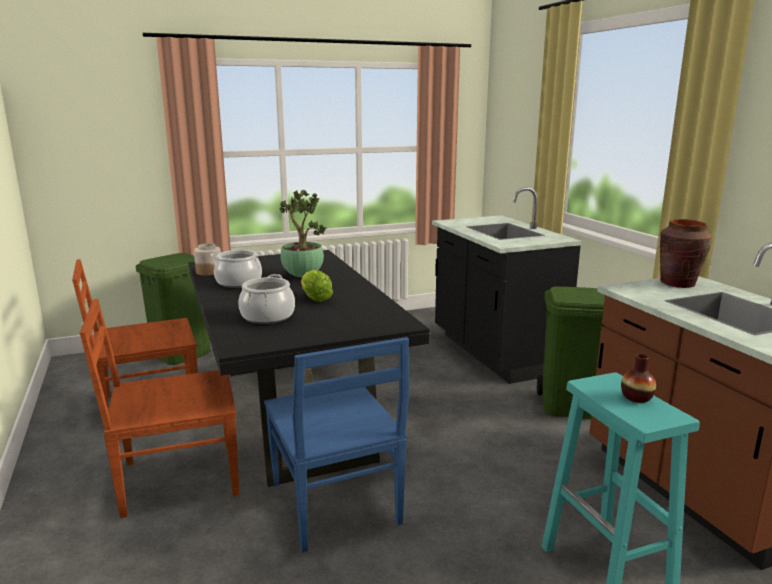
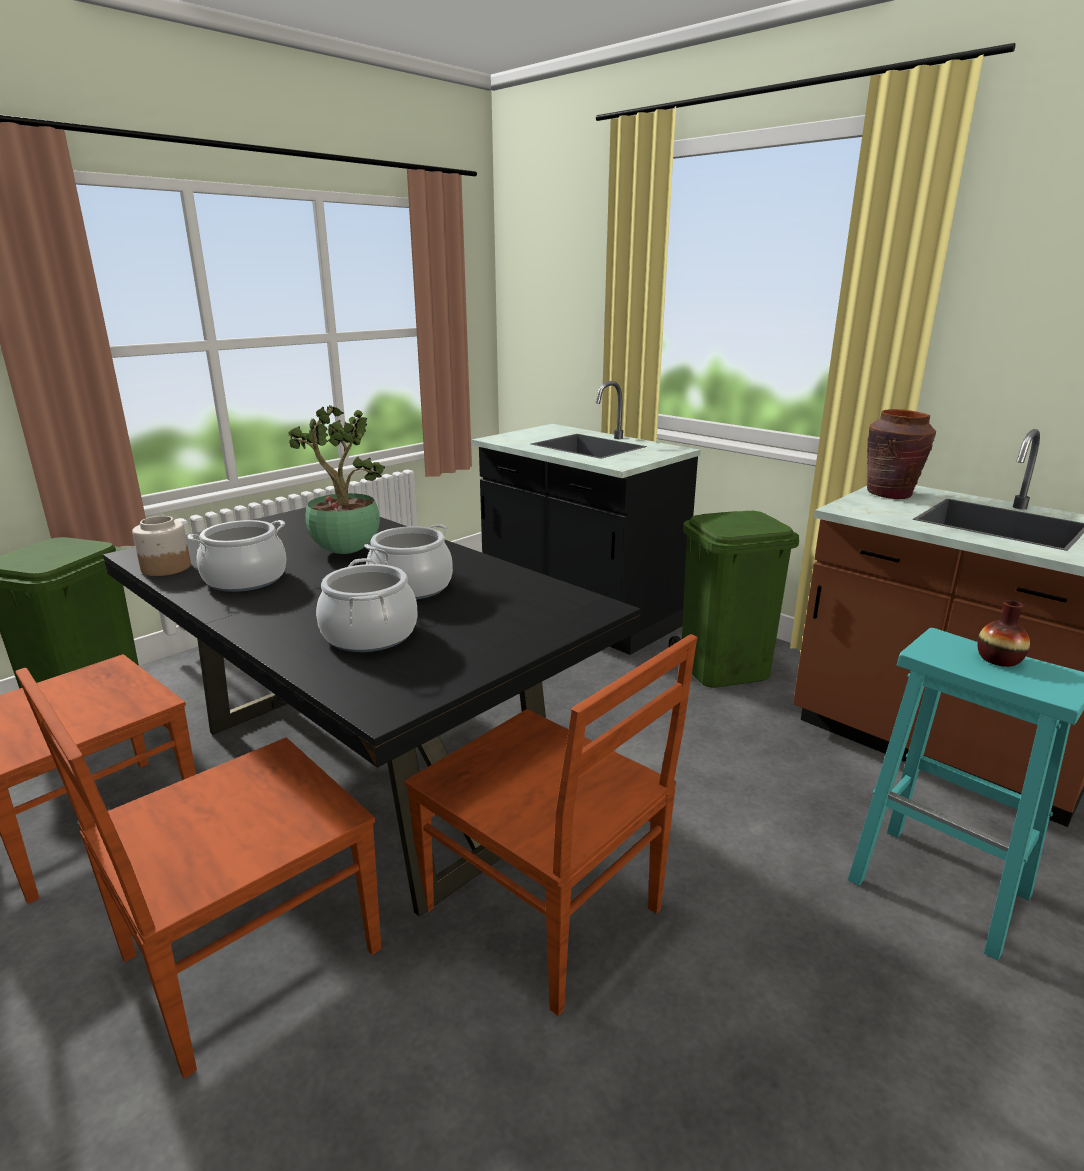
camera: 25 degrees left, 5 degrees up
blue chair [264,337,409,553] -> brown chair [404,634,697,1016]
lettuce [301,270,333,302] -> cooking pot [364,524,453,600]

